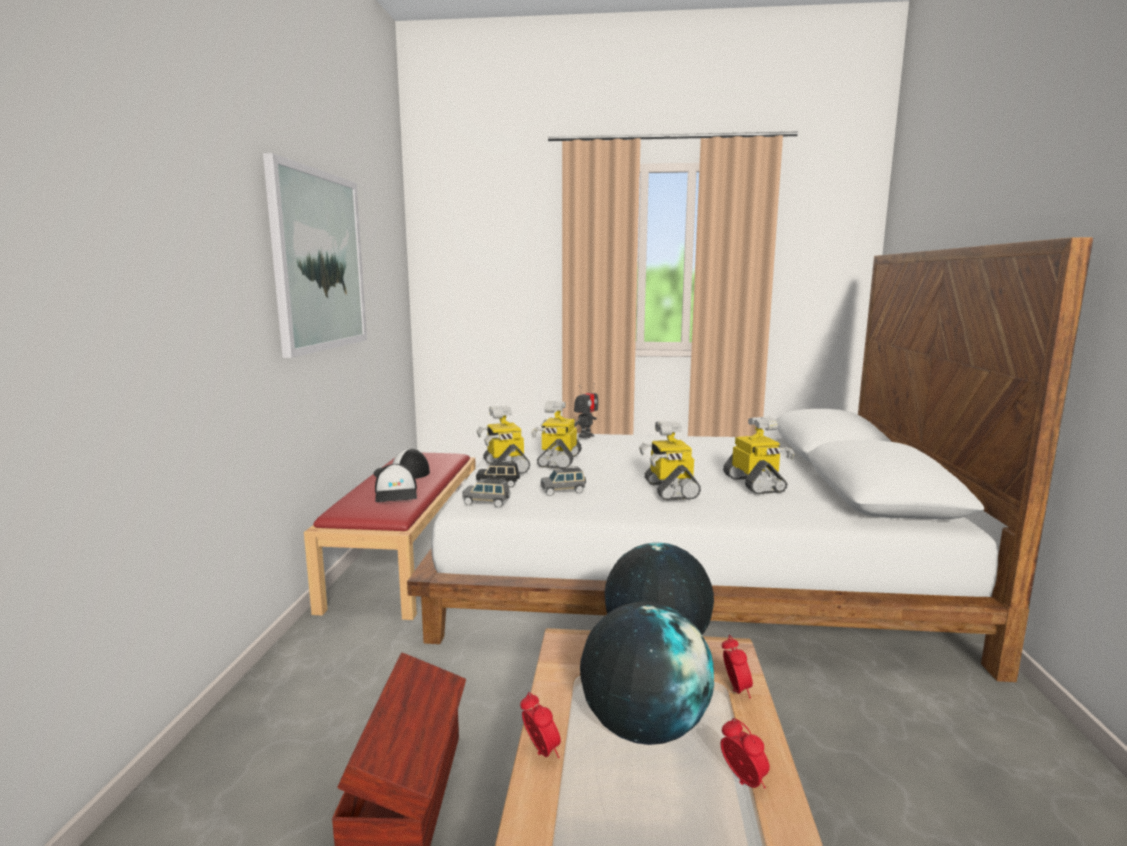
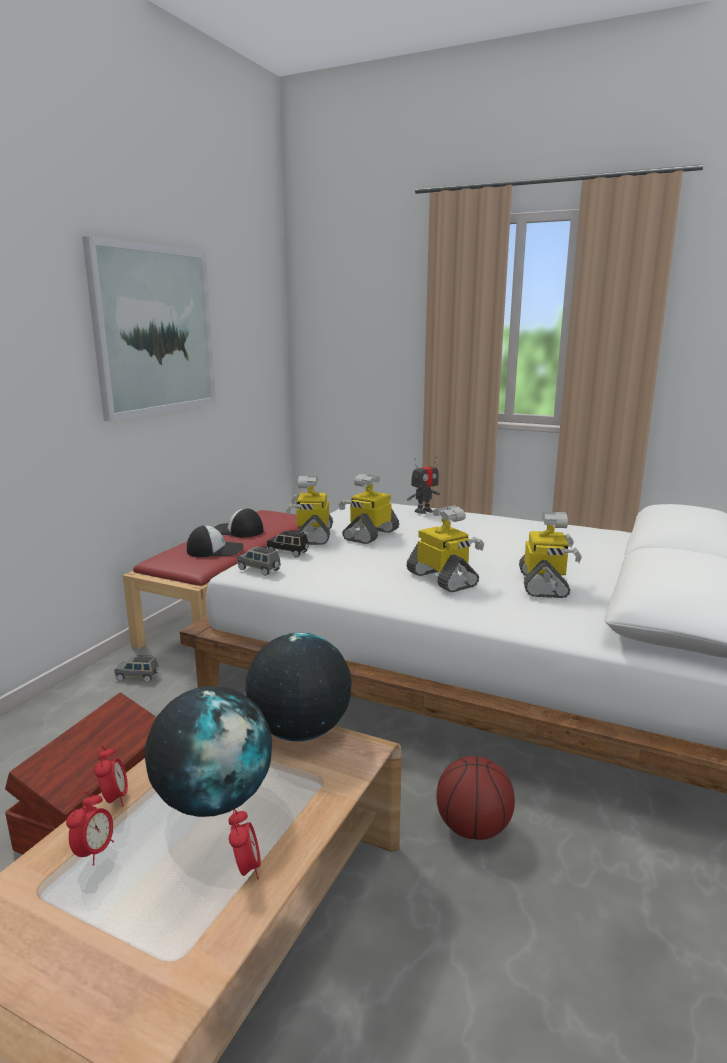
camera: 20 degrees right, 5 degrees up
cap [375,464,417,502] -> cap turned 105 degrees counterclockwise [187,525,243,557]
grey toy car [541,466,586,496] -> grey toy car moved to [115,655,159,683]
toy robot [639,421,701,501] -> toy robot turned 135 degrees clockwise [406,505,484,592]
alarm clock [722,635,753,698] -> alarm clock moved to [66,791,114,866]
none -> basketball [436,756,515,840]

